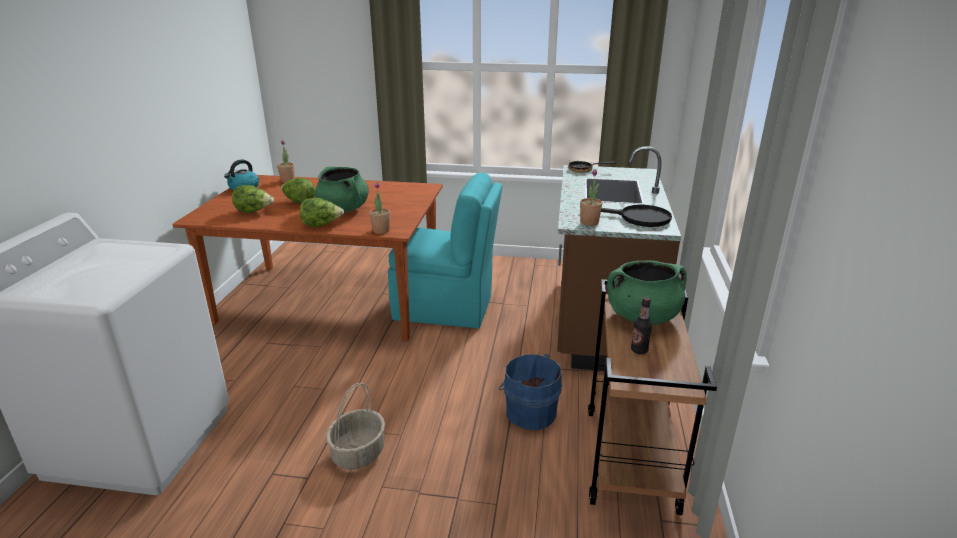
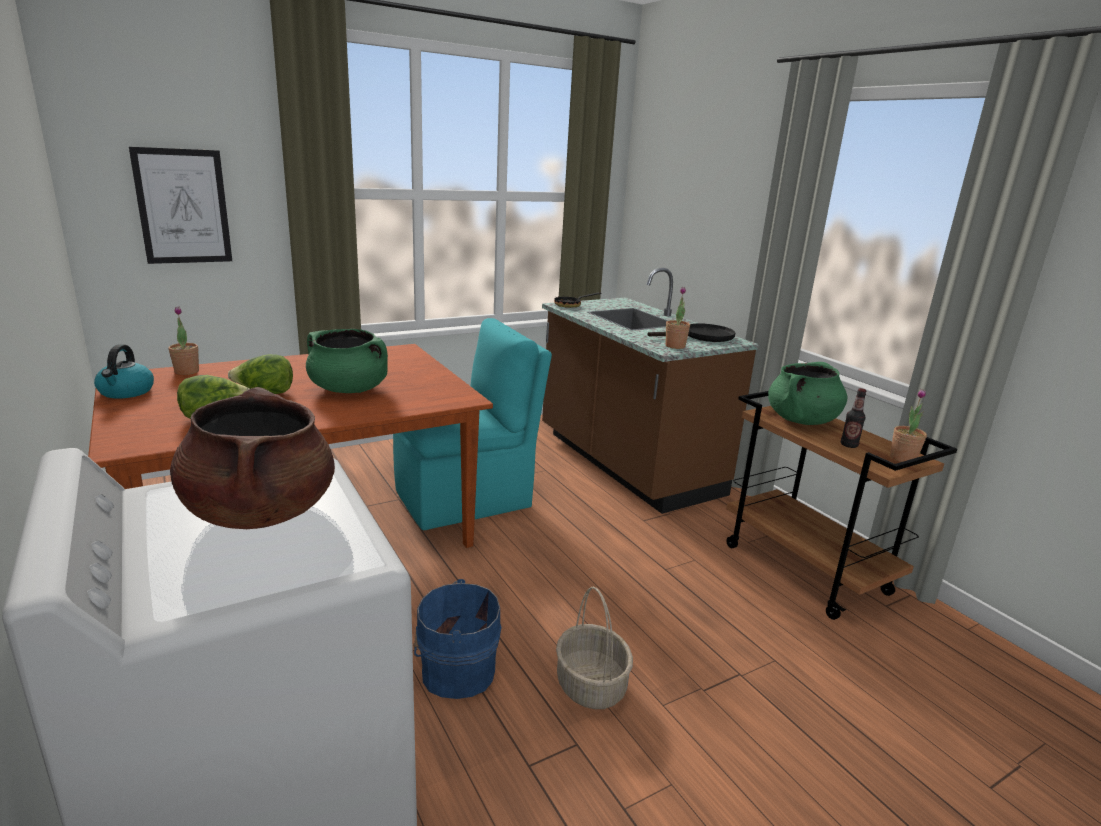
camera: 40 degrees left, 5 degrees down
lettuce [300,198,344,227] -> none
potted plant [369,182,390,234] -> potted plant moved to [890,389,927,462]
blue bucket [498,354,562,430] -> blue bucket moved to [414,579,501,699]
none -> picture [129,147,232,264]
none -> brown cooking pot [170,387,335,529]

